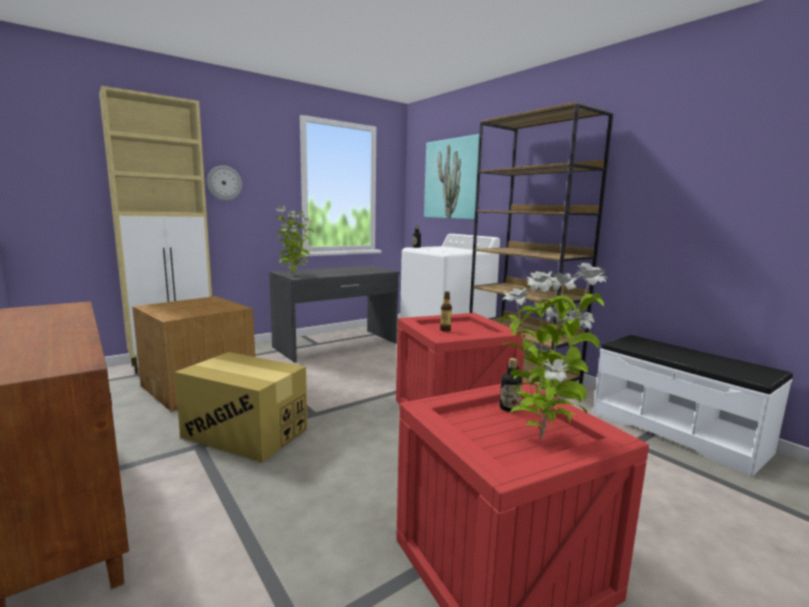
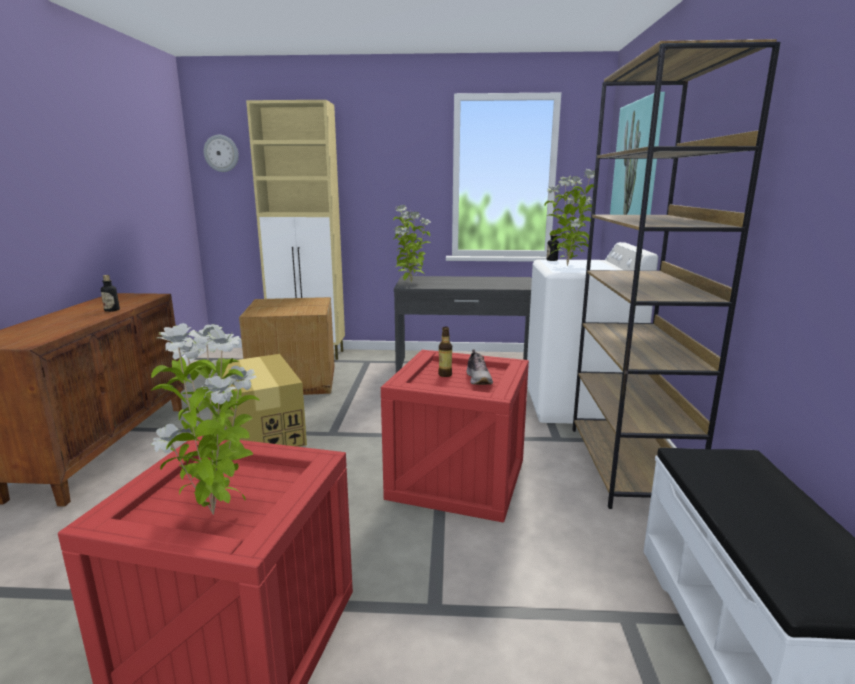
camera: 40 degrees right, 5 degrees up
wall clock [207,165,242,201] -> wall clock moved to [204,135,239,172]
bottle [500,358,522,412] -> bottle moved to [101,275,120,312]
none -> shoe [466,350,493,385]
none -> potted plant [544,169,598,266]

